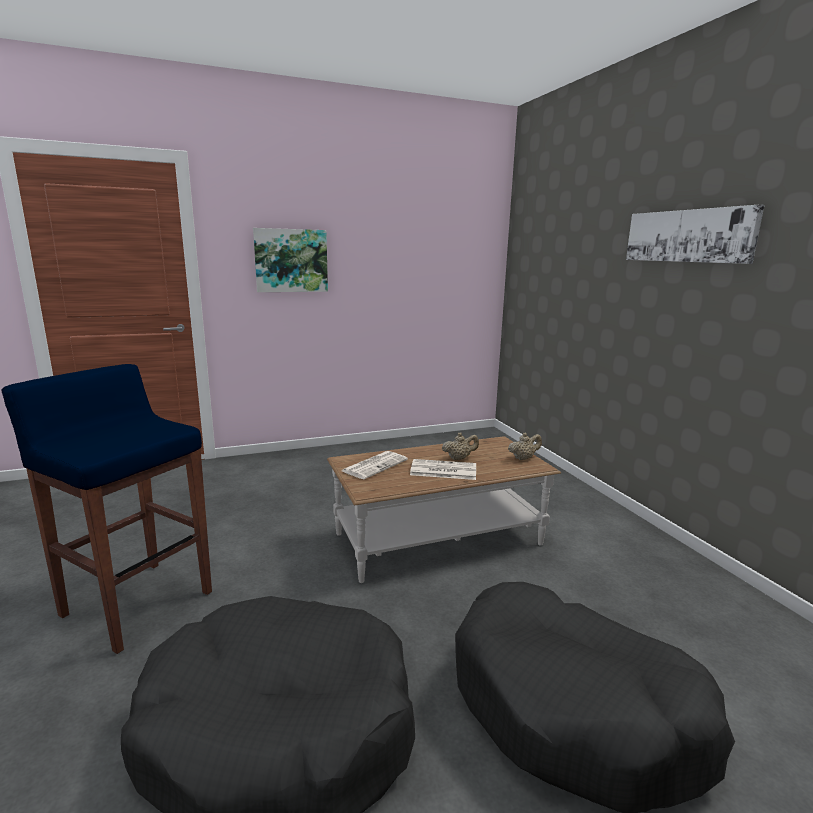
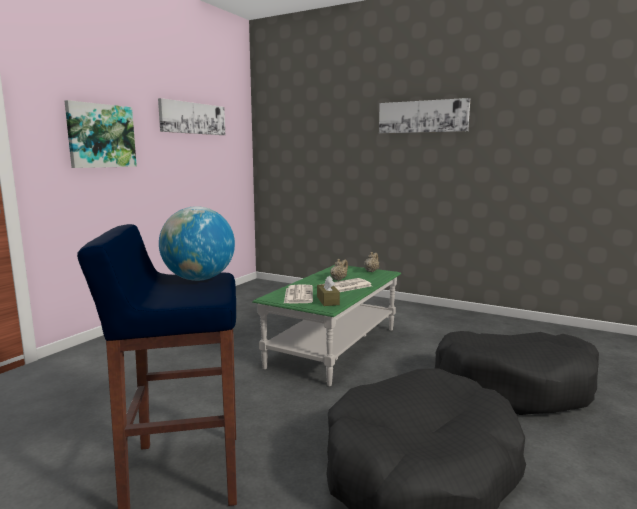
camera: 40 degrees left, 5 degrees down
brown coffee table [327,436,561,583] -> green coffee table [252,265,401,386]
none -> picture [158,98,225,135]
none -> globe [159,206,235,281]
none -> brown tissue box [317,276,340,306]

